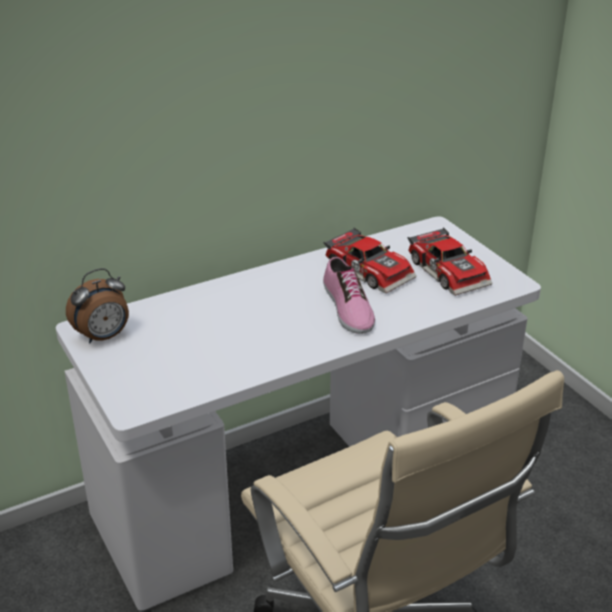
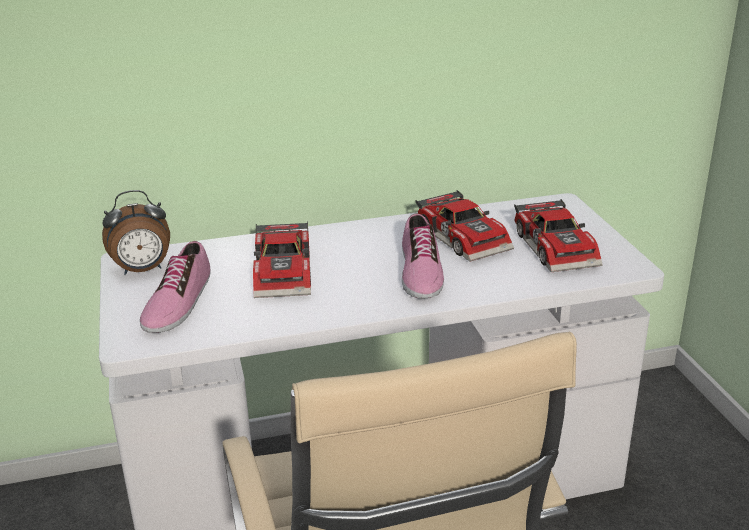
camera: 15 degrees right, 5 degrees down
none -> shoe [140,241,211,333]
none -> toy car [253,221,311,298]

